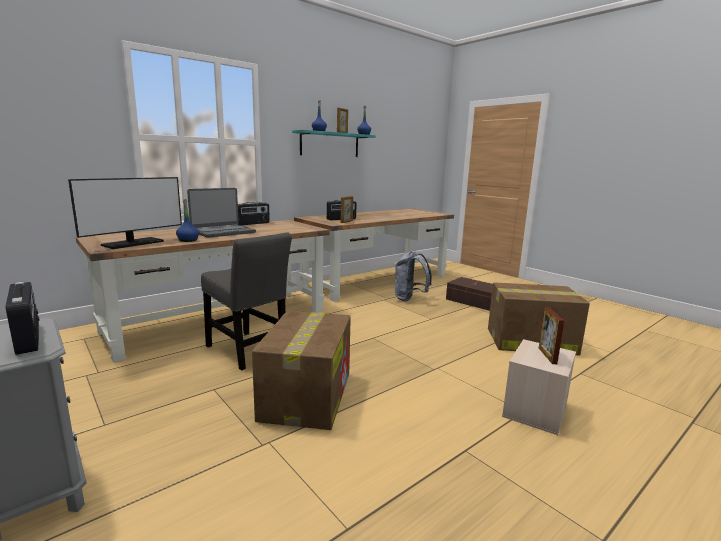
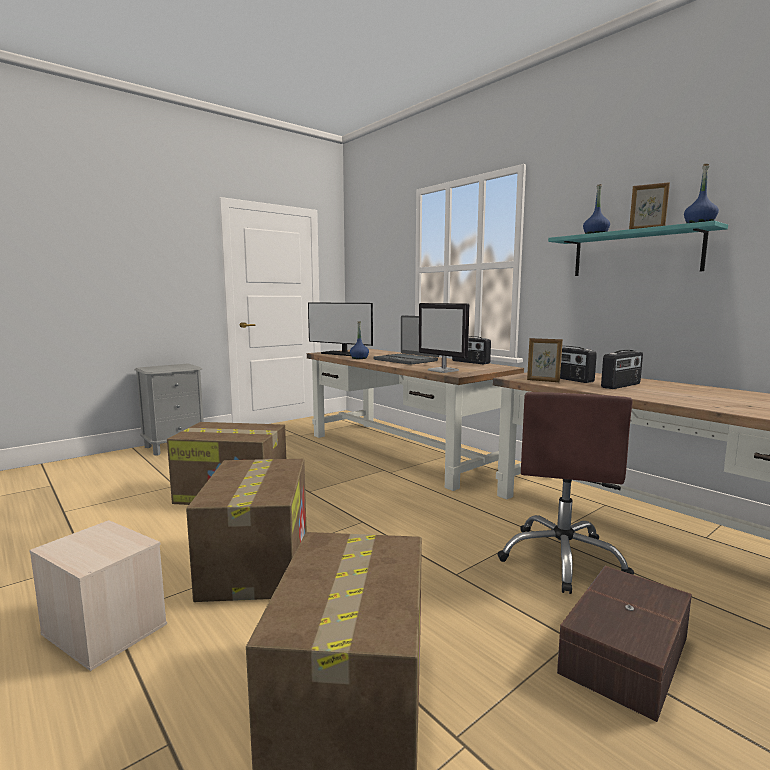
camera: 90 degrees right, 5 degrees down
radio [6,282,39,355] -> radio moved to [601,350,643,389]
grey chair [201,232,292,370] -> none
grey backpack [395,251,432,301] -> brown office chair [497,392,634,594]
picture frame [539,307,564,364] -> none
none -> cardboard box [186,459,307,602]
none -> monitor [419,303,469,373]

